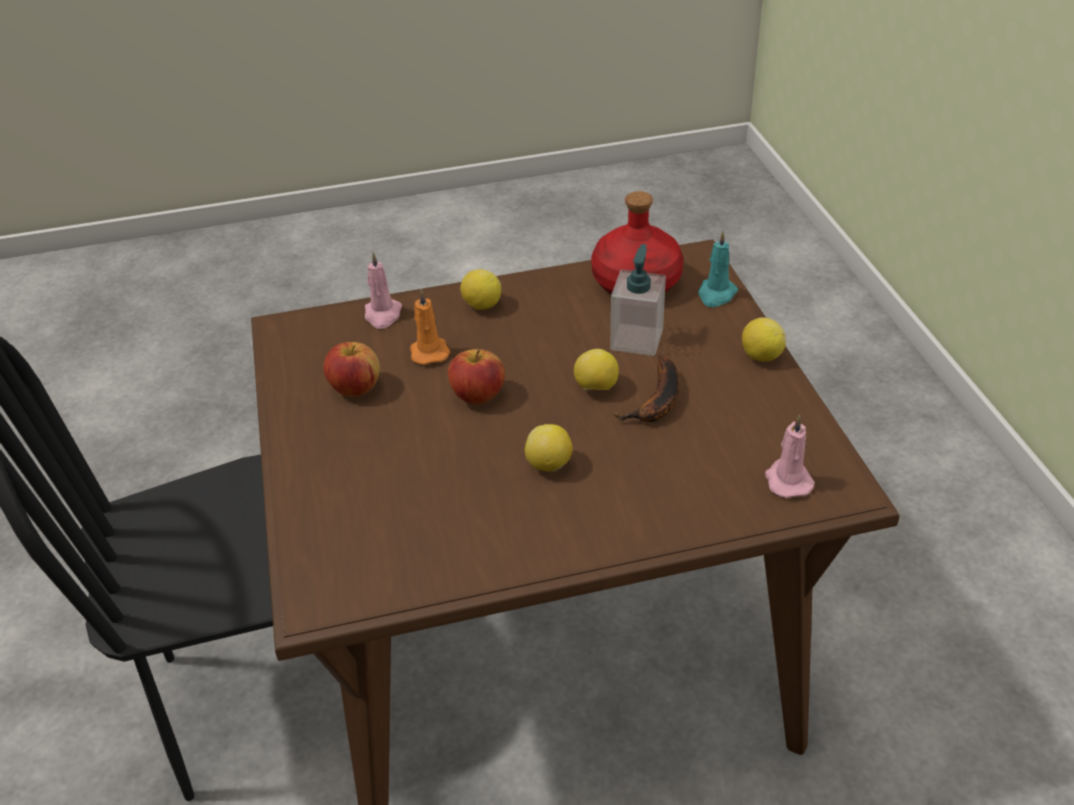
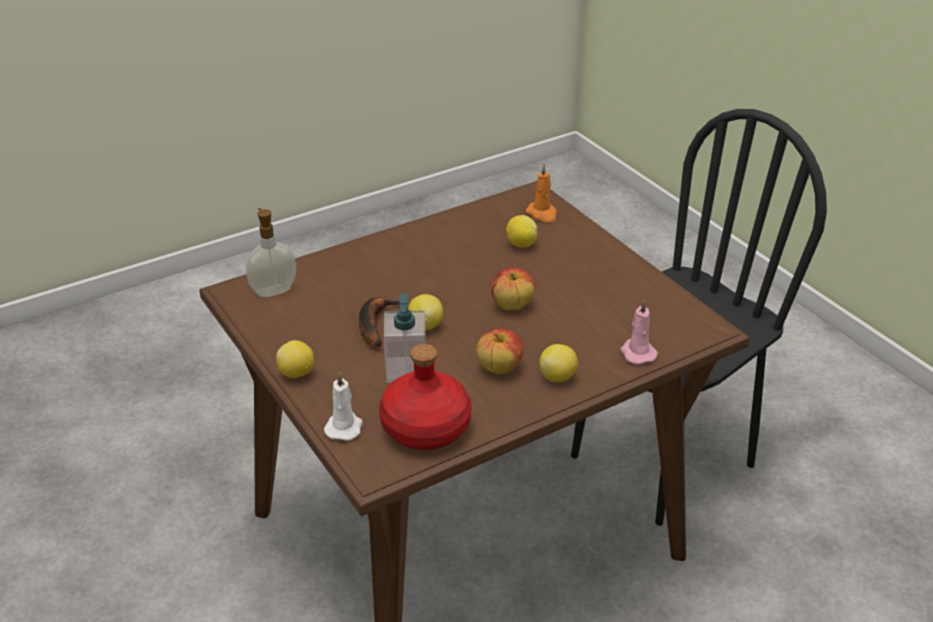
camera: 160 degrees right, 5 degrees down
apple [324,342,380,396] -> apple moved to [476,328,523,374]
orange candle [410,289,450,365] -> orange candle moved to [526,164,557,222]
lemon [525,424,573,472] -> lemon moved to [506,215,537,248]
turquoise candle [698,231,738,307] -> white candle [324,372,363,441]
pink candle [765,414,815,498] -> soap dispenser [246,208,296,297]

